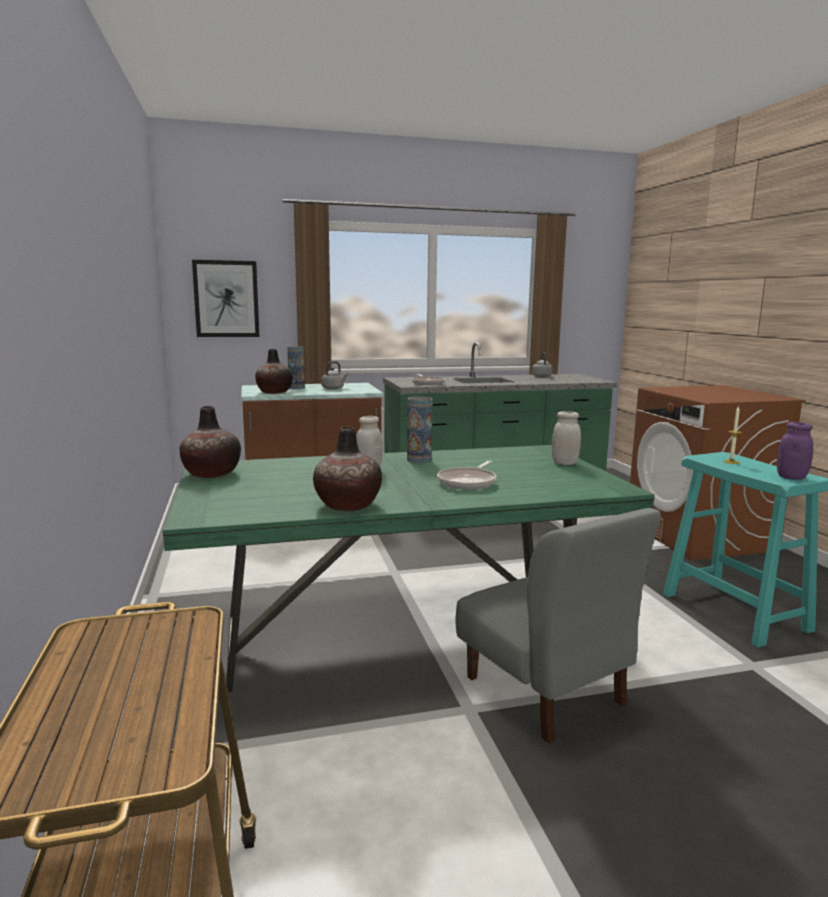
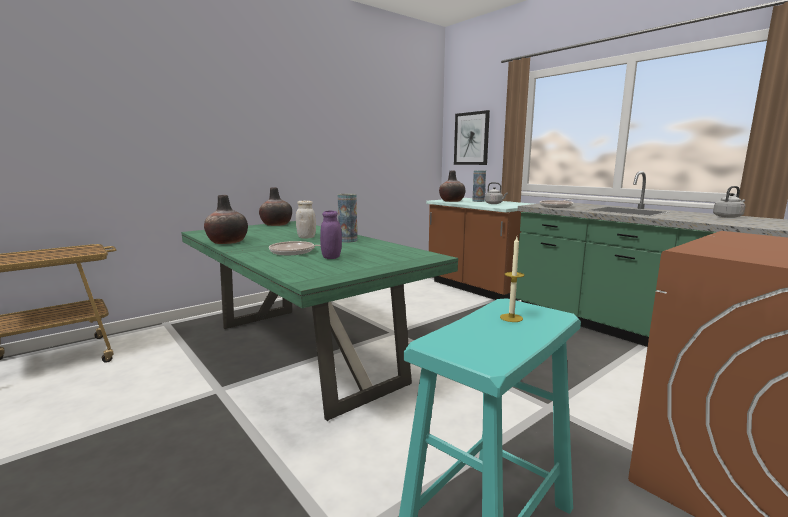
camera: 65 degrees right, 0 degrees up
grey chair [455,508,661,743] -> none
white jar [552,411,581,465] -> none
purple jar [777,422,813,480] -> purple jar moved to [320,211,342,259]

